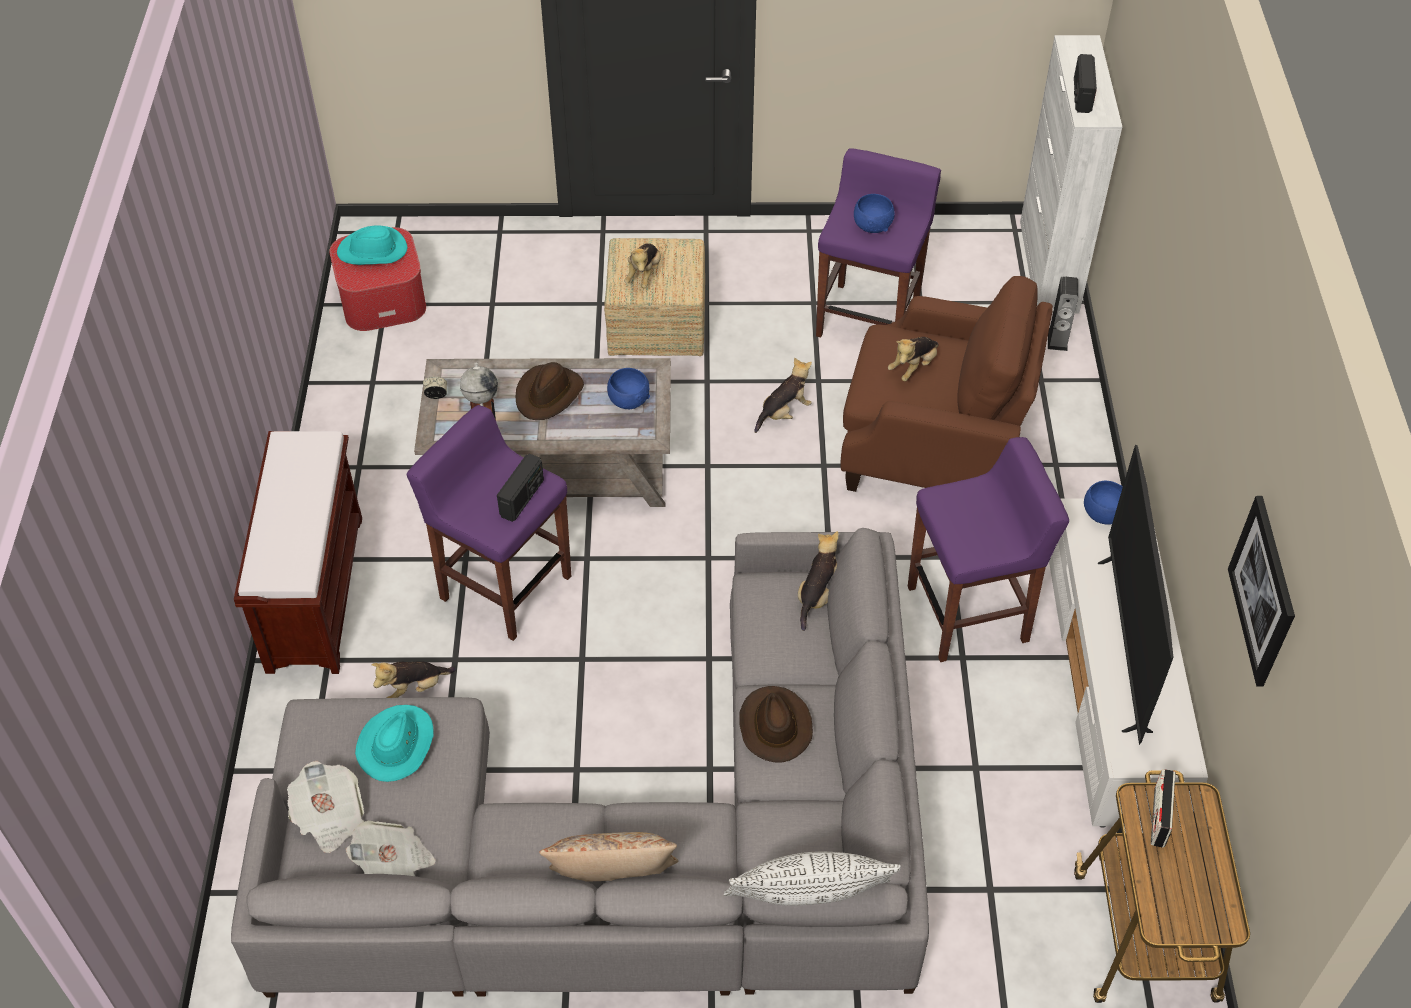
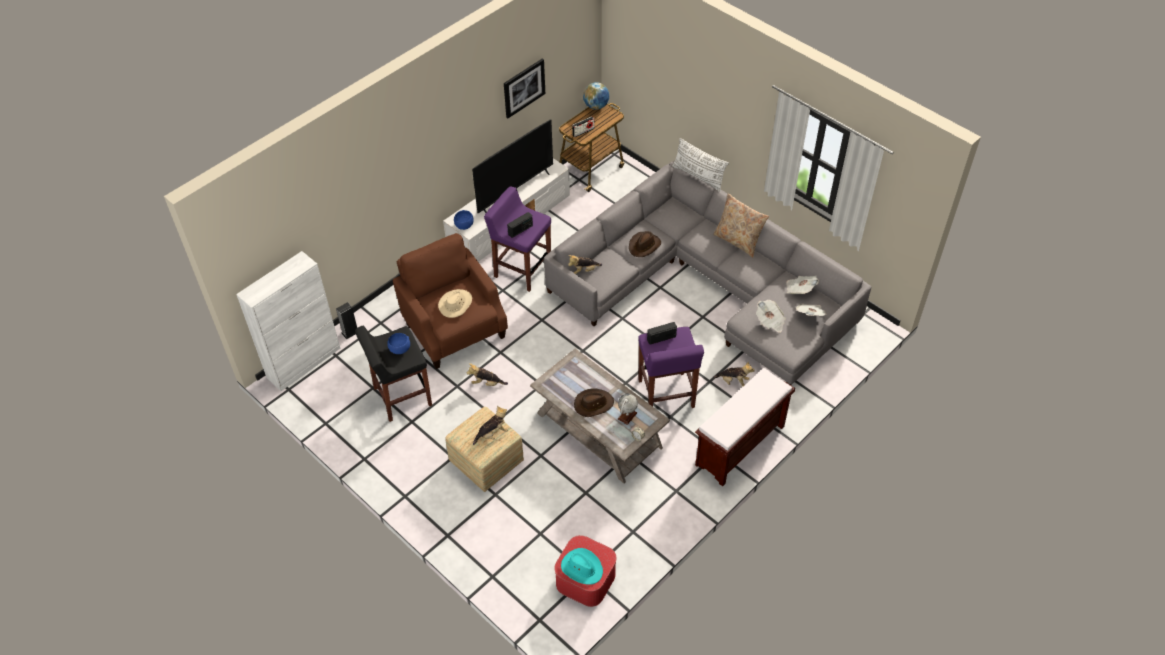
camera: 135 degrees left, 0 degrees up
turquoise hat [355,705,434,782] -> newspaper [756,300,786,333]
blue bowl [607,368,650,409] -> none
purple stool [816,148,941,337] -> black stool [355,326,432,422]
plush toy [888,337,938,382] -> beige hat [438,289,472,318]
radio [1074,54,1097,113] -> radio moved to [507,212,533,238]
none -> globe [583,82,609,110]

